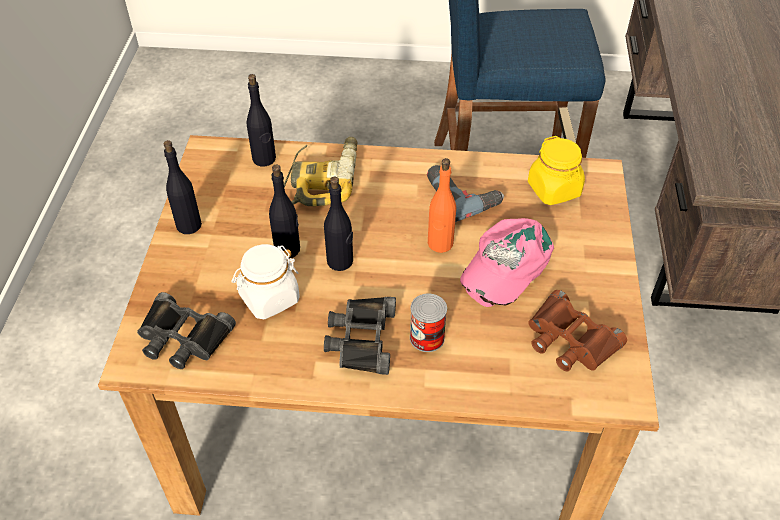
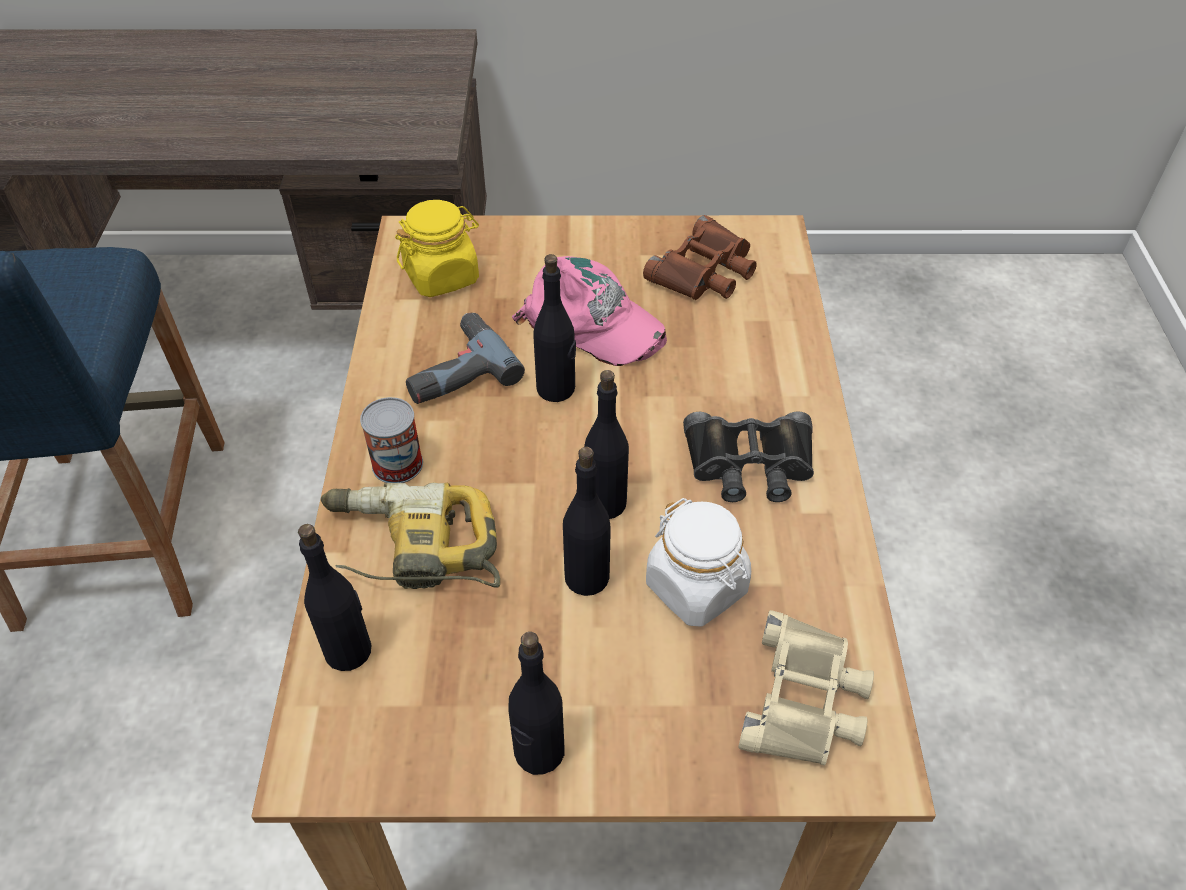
camera: 95 degrees left, 0 degrees up
black binoculars [137,292,236,369] -> beige binoculars [738,610,874,766]
can [410,293,447,352] -> can moved to [360,397,423,483]
orange bottle [428,158,456,253] -> black bottle [533,254,576,402]

